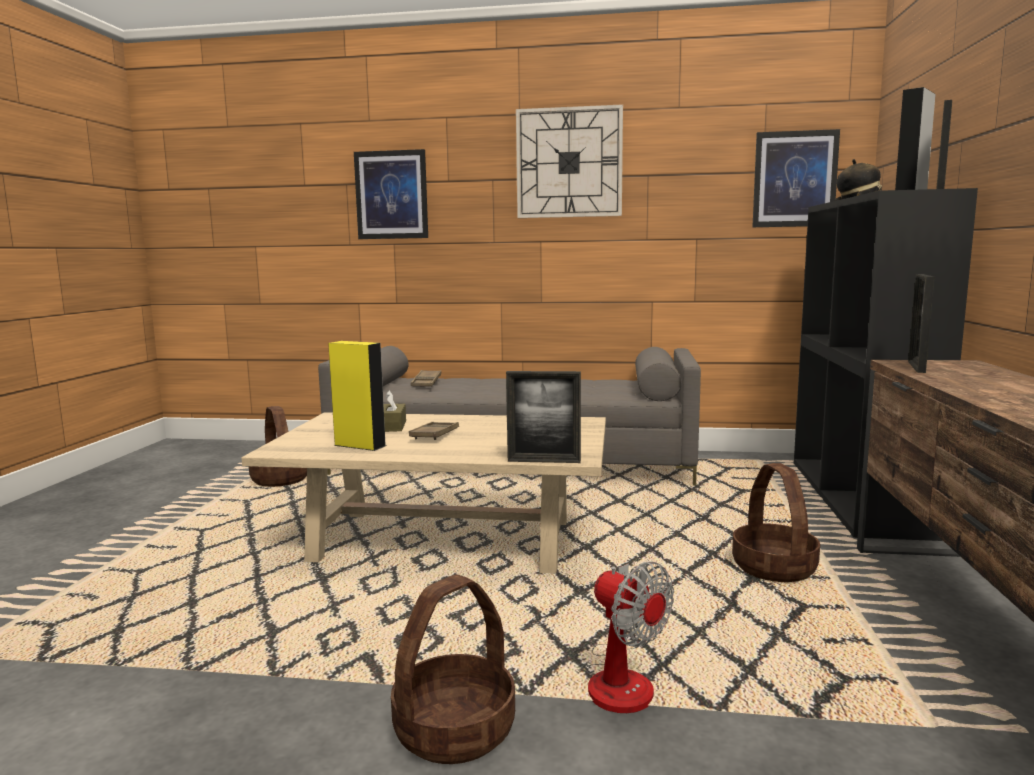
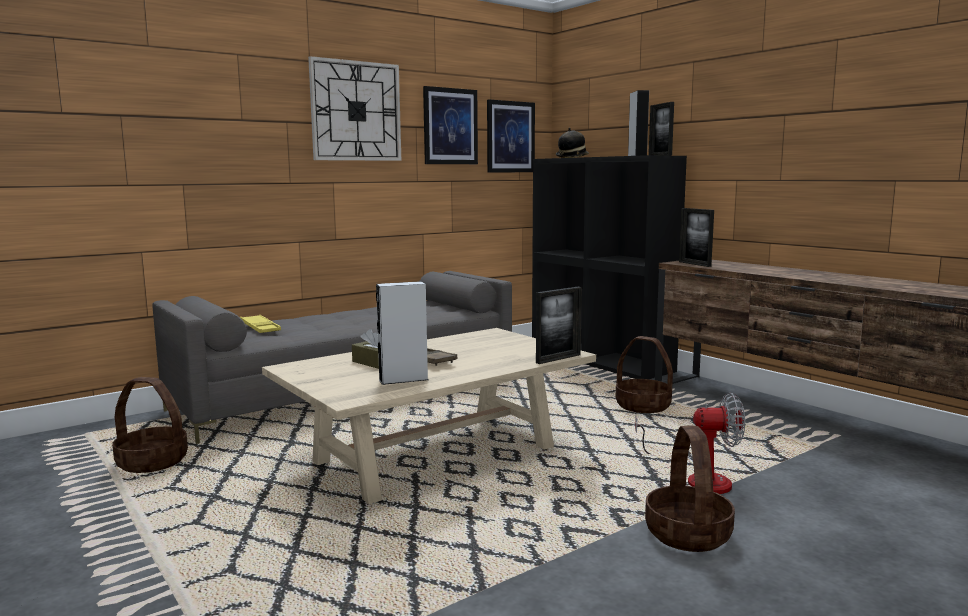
camera: 45 degrees left, 0 degrees up
yellow speaker [328,341,385,451] -> grey speaker [376,281,428,385]
picture [354,149,428,239] -> picture moved to [423,86,478,164]
brown tray [411,370,441,387] -> yellow tray [240,315,281,333]

